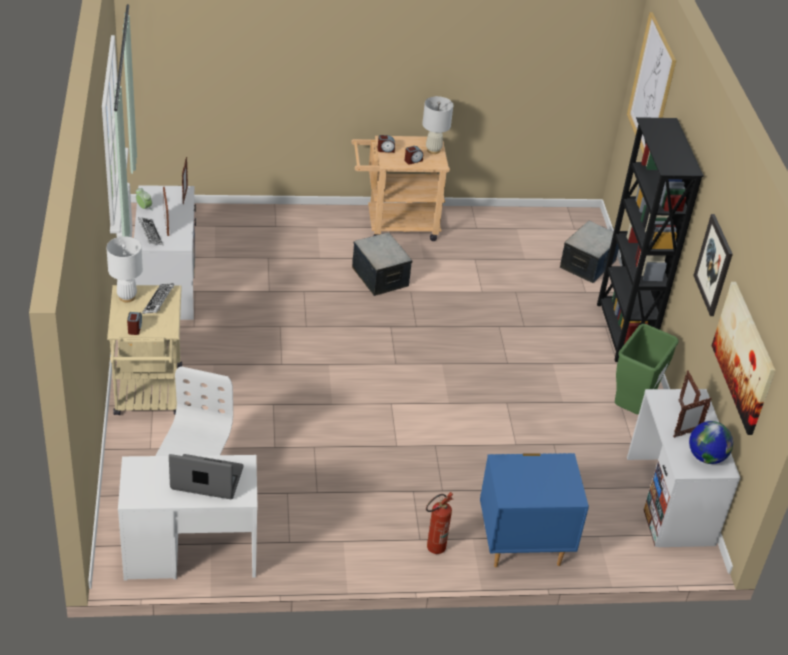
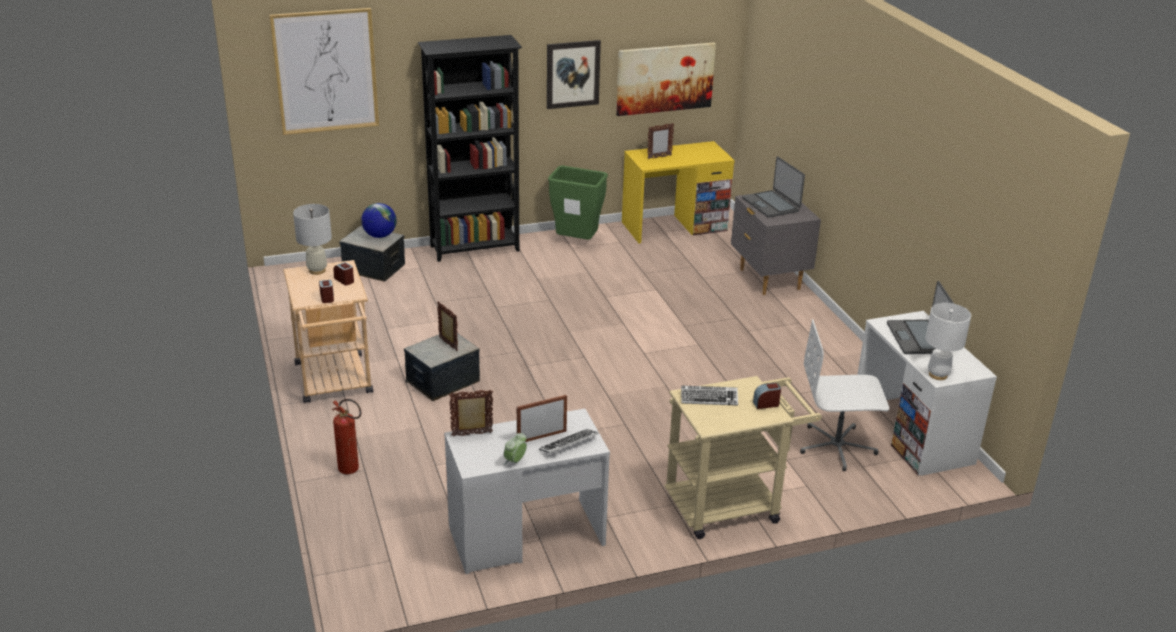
camera: 100 degrees left, 10 degrees down
white table lamp [106,236,143,302] -> white table lamp moved to [925,303,971,380]
fire extinguisher [426,492,453,554] -> fire extinguisher moved to [332,399,361,474]
blue nightstand [480,453,589,567] -> grey nightstand [731,191,821,295]
white desk [627,389,740,547] -> yellow desk [622,141,735,244]
picture frame [673,397,712,438] -> picture frame moved to [437,301,458,351]
globe [689,421,733,464] -> globe moved to [361,203,397,238]
none -> laptop [742,156,805,218]

